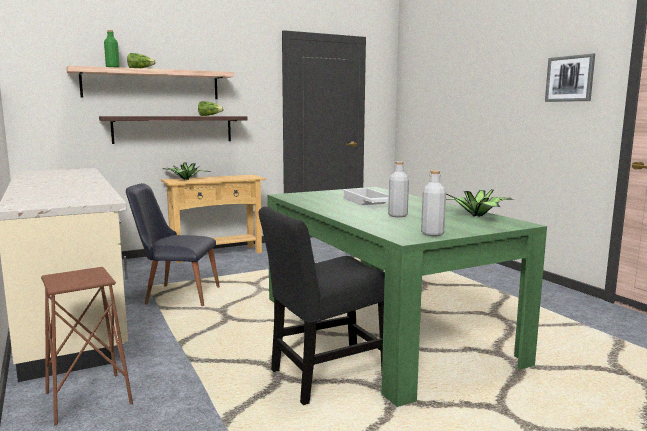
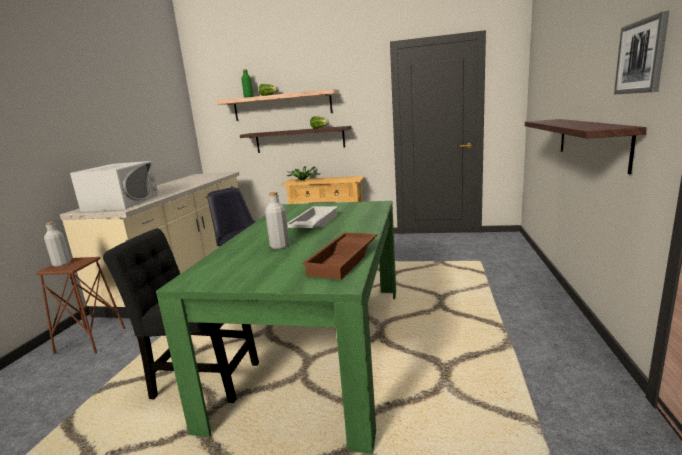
camera: 40 degrees right, 5 degrees up
grey bottle [421,170,446,236] -> grey bottle moved to [44,222,71,267]
potted plant [446,189,514,217] -> brown tray [302,232,377,280]
none -> white microwave [70,161,158,212]
none -> shelf [525,119,647,174]

